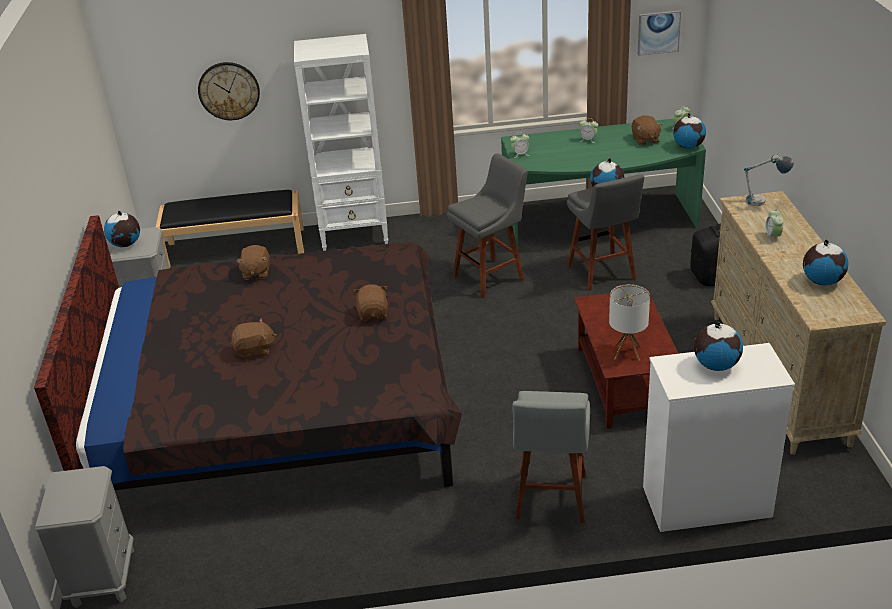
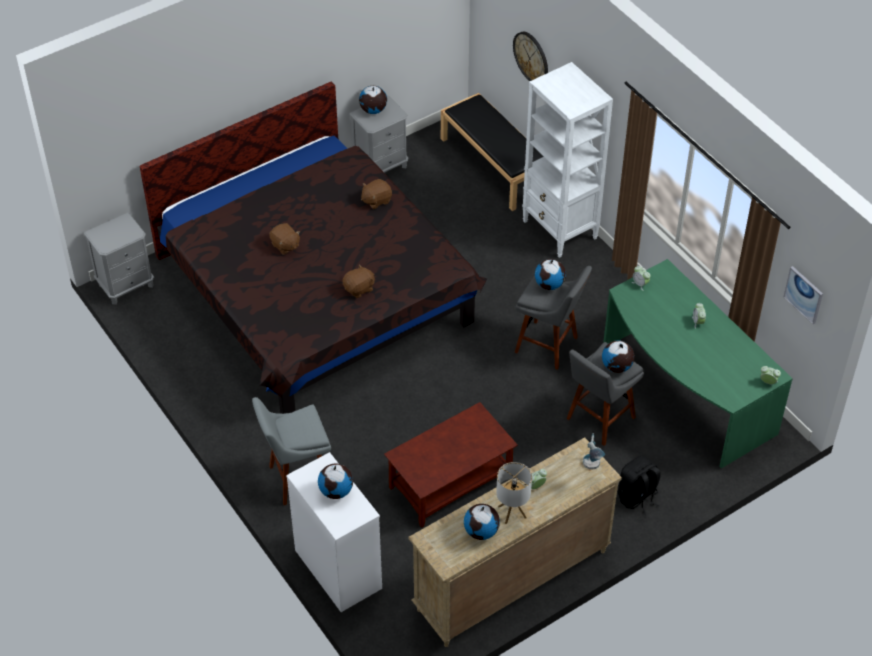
camera: 60 degrees right, 15 degrees up
table lamp [609,284,650,361] -> table lamp moved to [496,462,532,524]
brown plush toy [632,115,663,145] -> none
globe [673,113,706,149] -> globe moved to [535,259,566,290]

